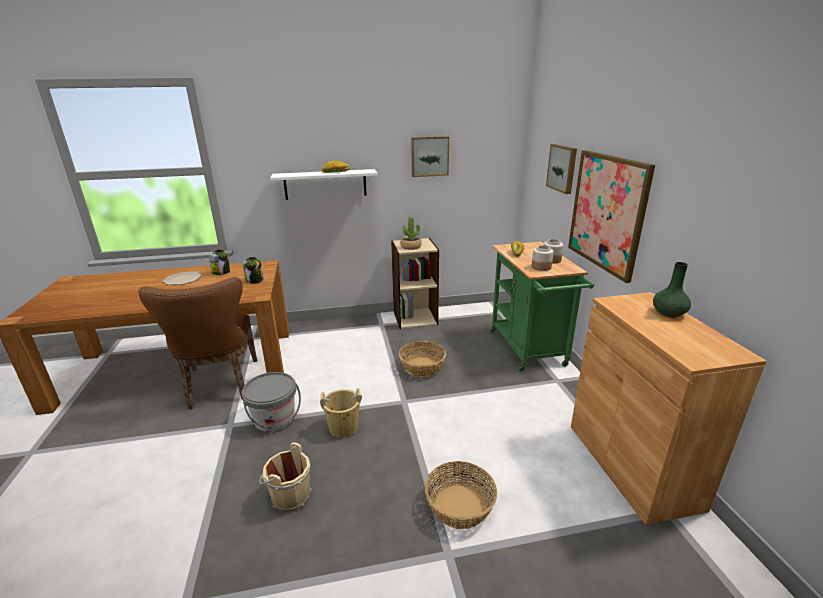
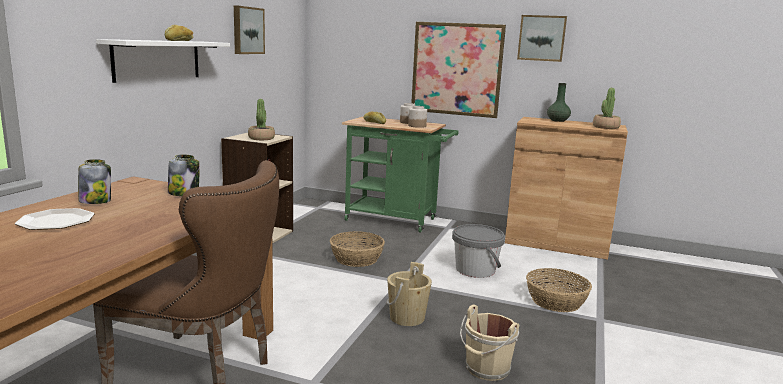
camera: 60 degrees left, 10 degrees down
grey bucket [242,372,301,432] -> grey bucket moved to [452,224,505,278]
picture [546,144,577,194] -> picture moved to [517,15,567,62]
none -> potted plant [593,88,621,129]

